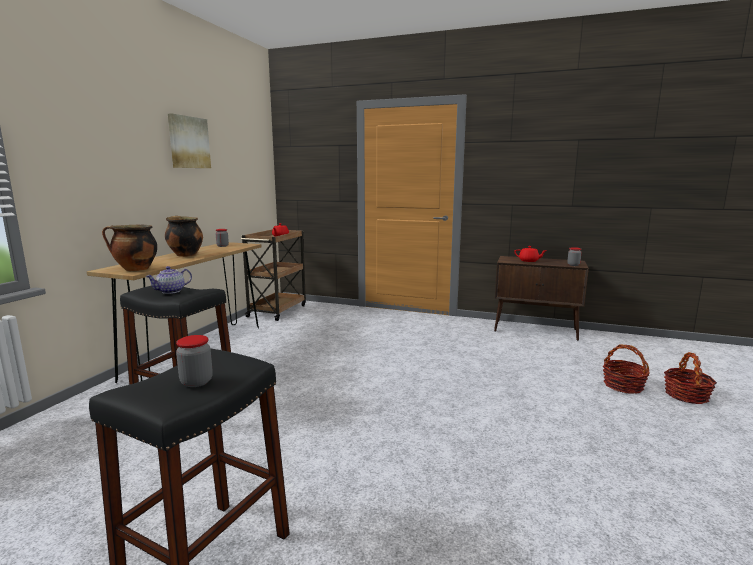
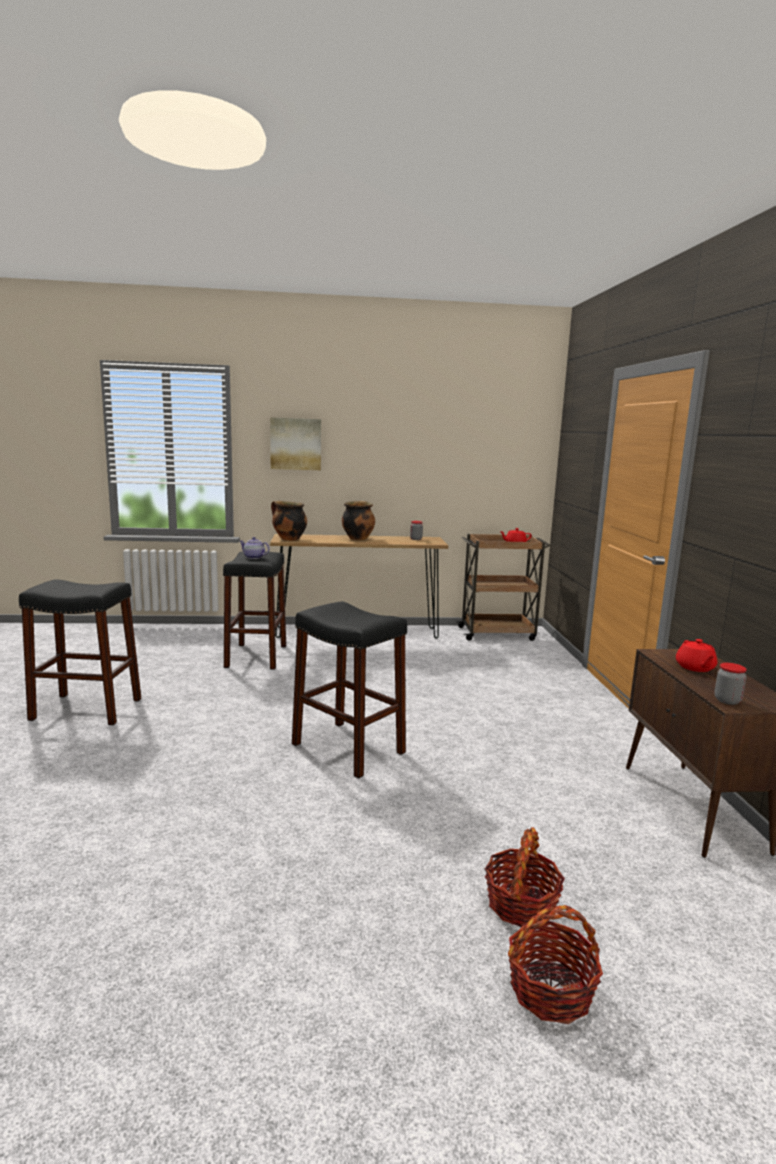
camera: 65 degrees right, 0 degrees up
picture [168,113,211,168] -> picture moved to [270,417,321,470]
jar [176,335,213,387] -> none
none -> black stool [292,601,407,779]

